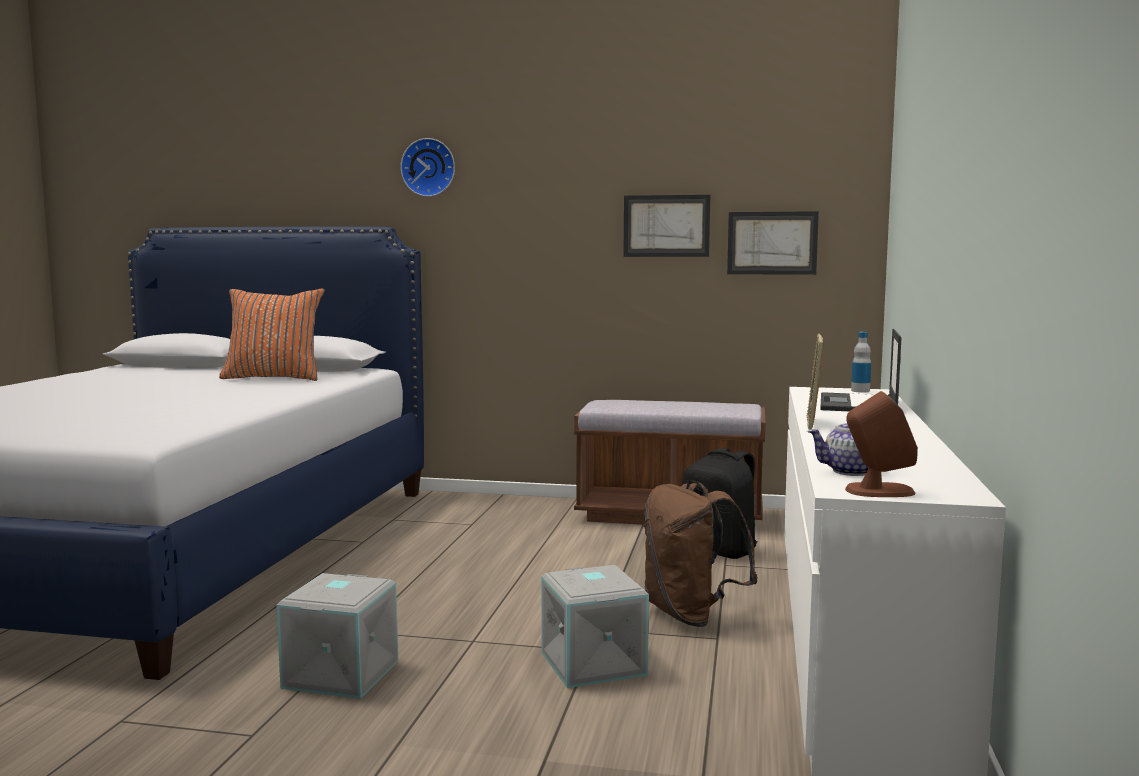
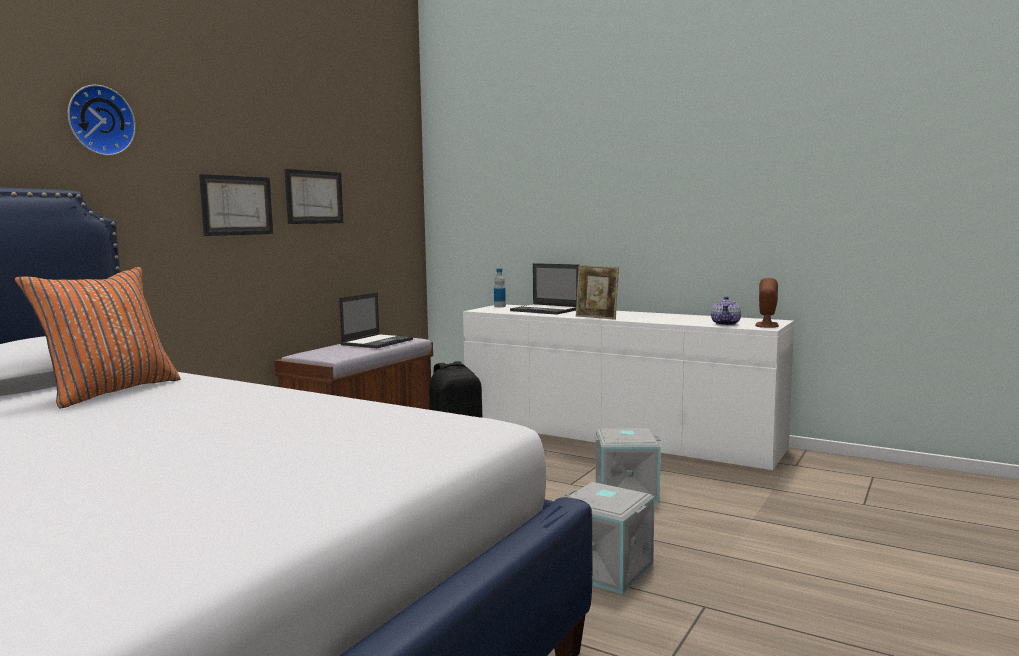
camera: 70 degrees left, 0 degrees up
brown backpack [643,480,758,627] -> none
picture [727,211,819,275] -> picture moved to [199,174,273,236]
none -> laptop [339,293,413,348]

